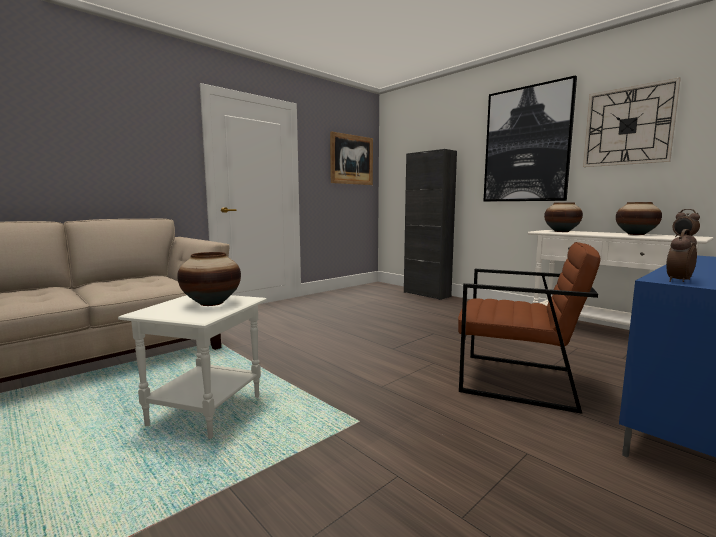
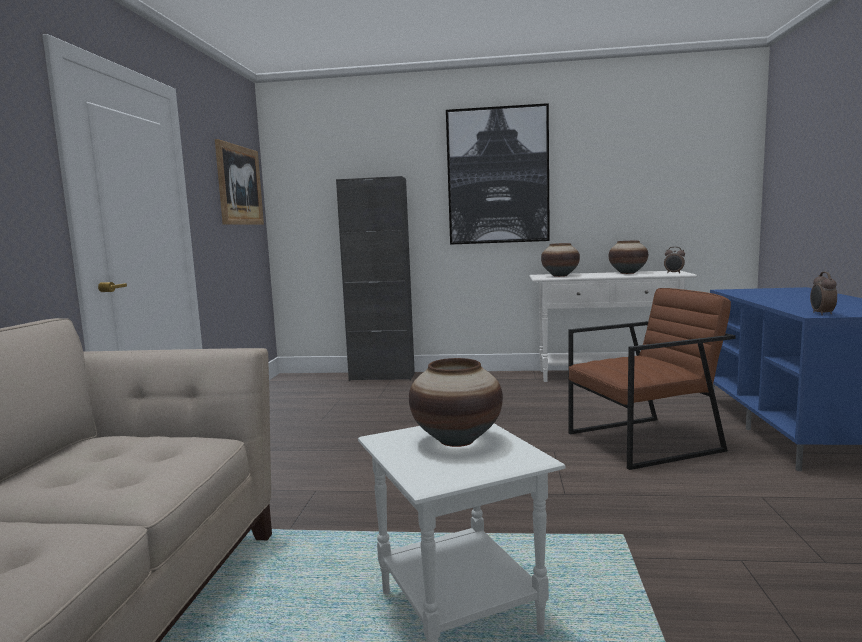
camera: 40 degrees left, 0 degrees up
wall clock [583,78,681,167] -> none

